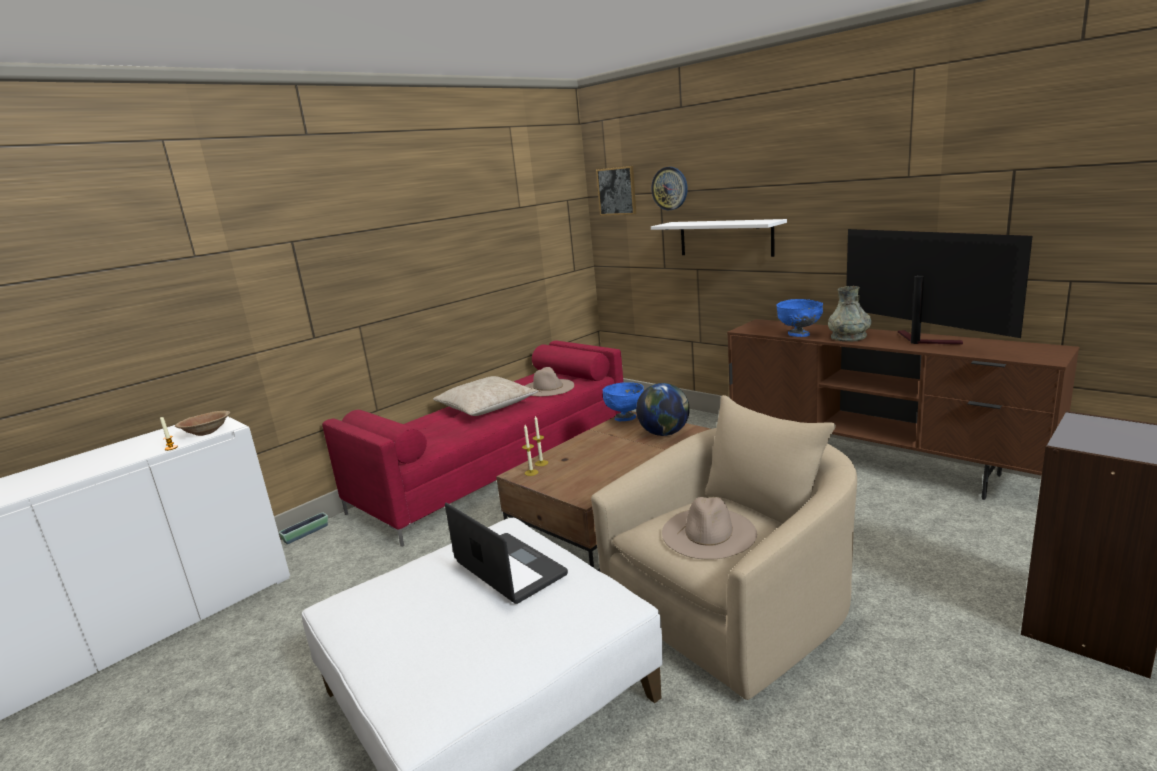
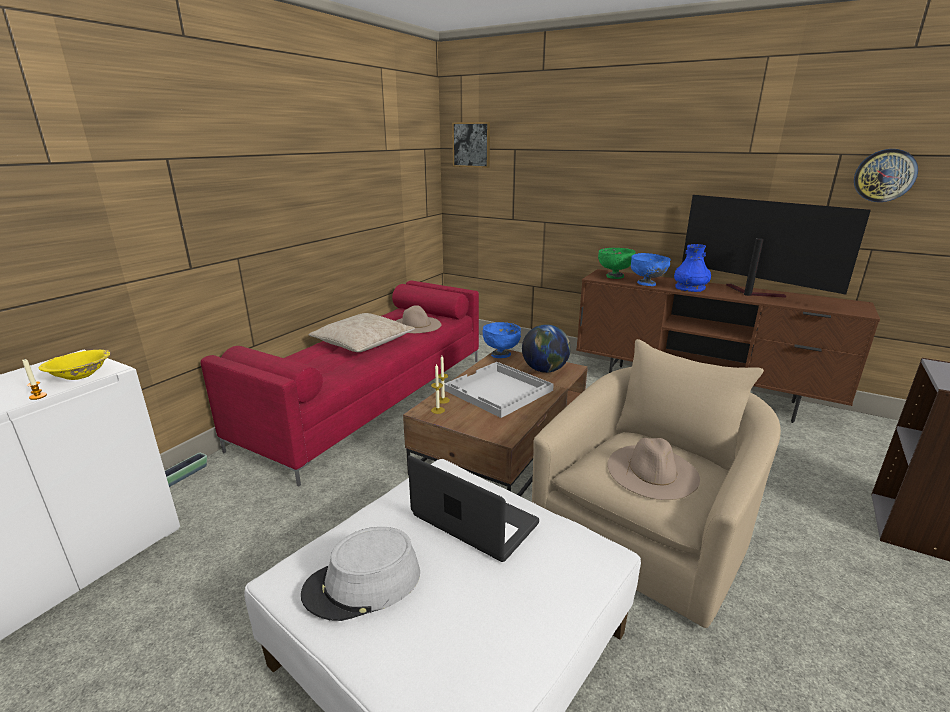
camera: 15 degrees left, 5 degrees up
brown bowl [175,411,230,436] -> yellow bowl [39,350,110,380]
wall clock [651,167,688,210] -> wall clock moved to [854,149,918,202]
white shelf [651,219,787,257] -> none
grey vase [828,286,871,342] -> blue vase [674,244,711,292]
none -> grey hat [301,527,420,621]
none -> white tray [444,362,554,418]
none -> green bowl [598,248,636,279]

